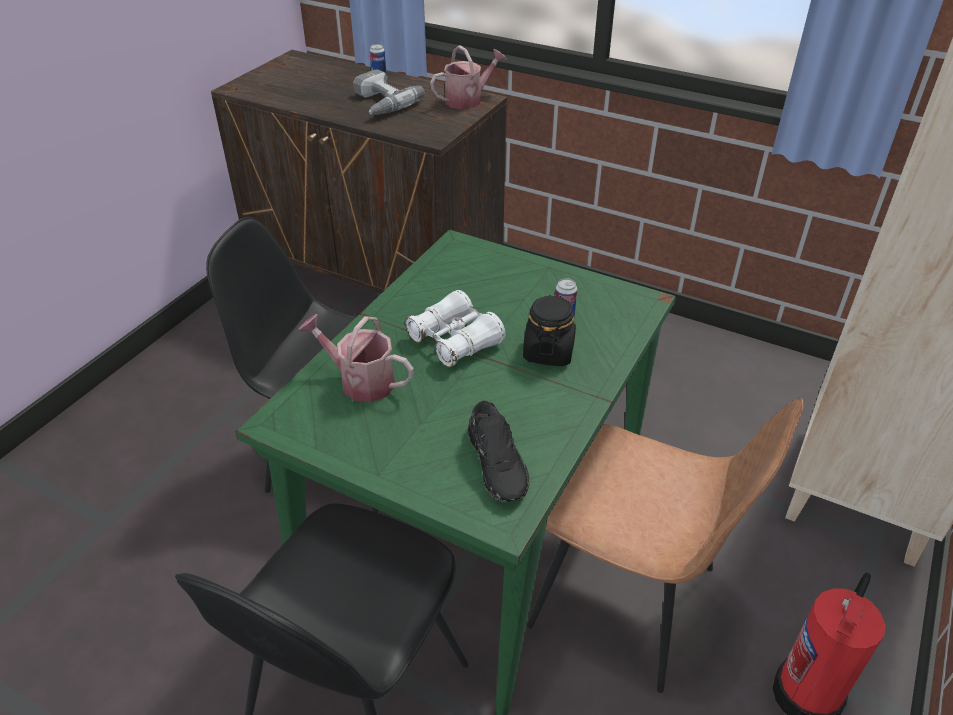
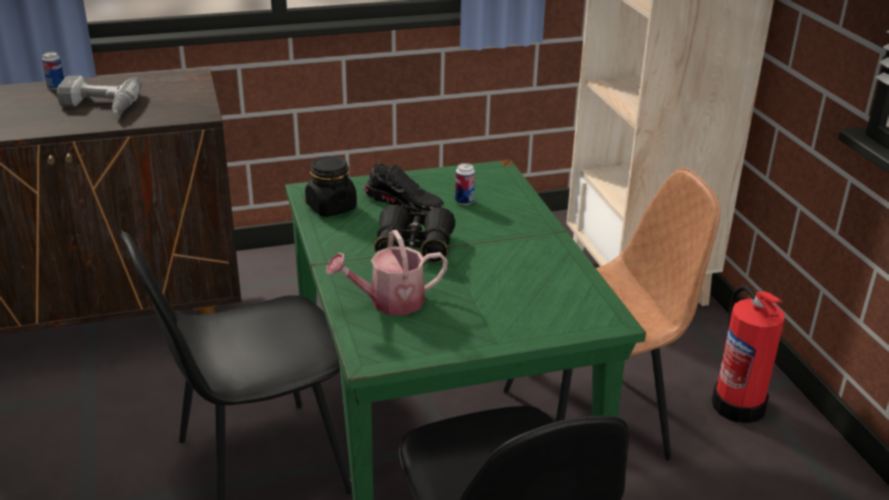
camera: 45 degrees left, 10 degrees down
white binoculars [405,290,505,367] -> black binoculars [374,205,455,263]
watering can [430,45,507,109] -> none
black shoe [468,401,529,502] -> black shoe moved to [364,163,444,214]
black jar [523,295,576,366] -> black jar moved to [305,156,357,217]

